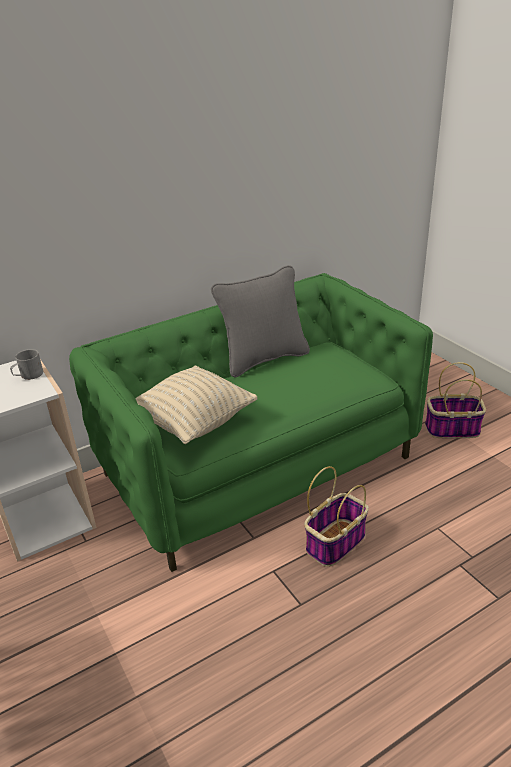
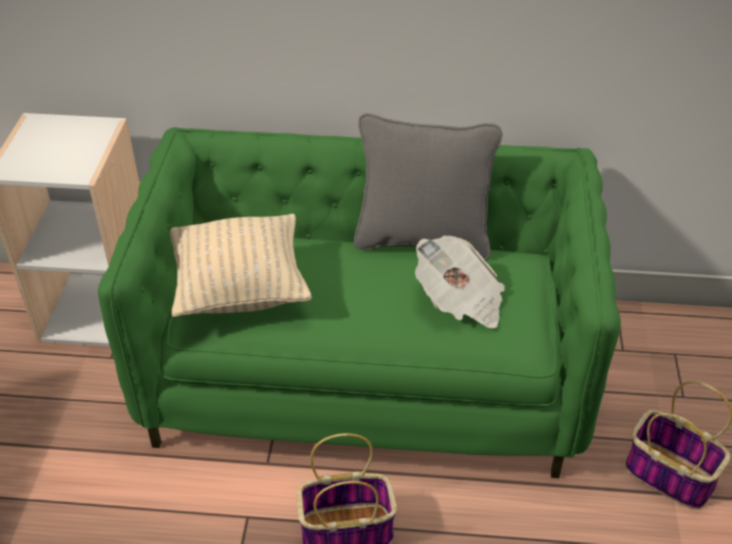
camera: 35 degrees right, 10 degrees up
grey mug [10,349,43,380] -> none
none -> newspaper [415,236,505,329]

